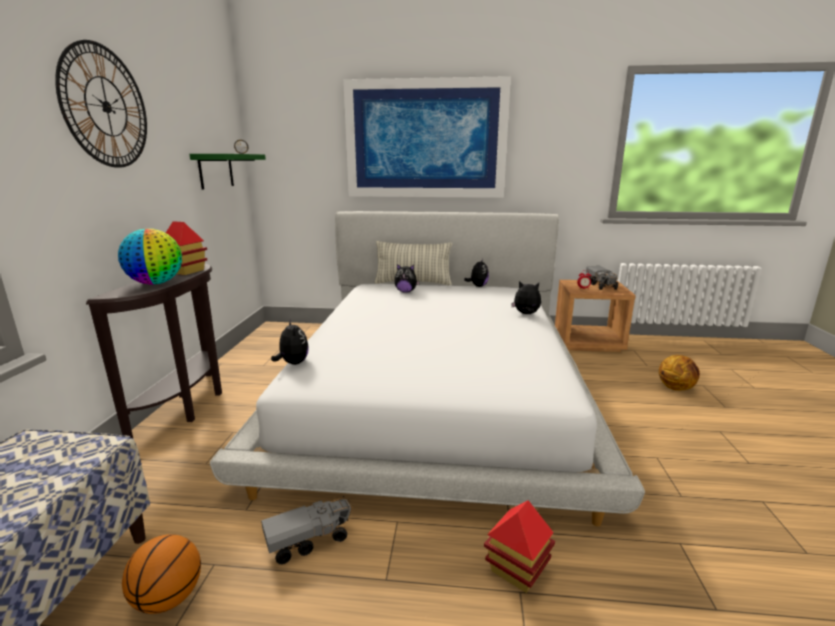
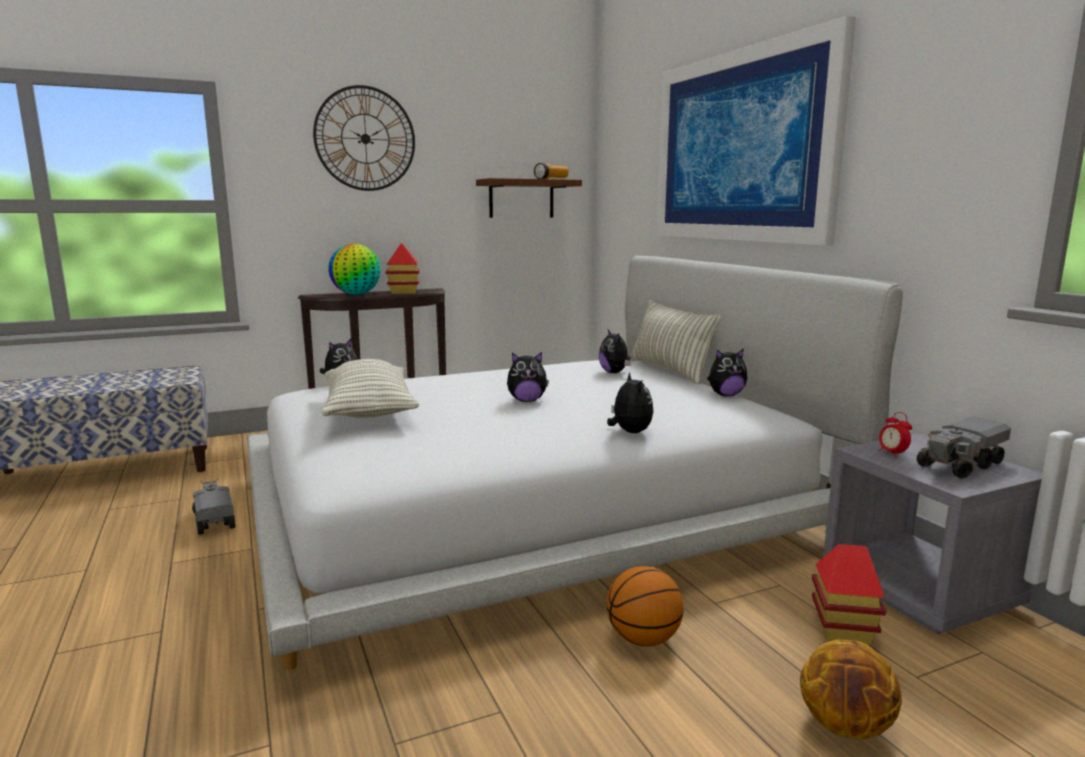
camera: 60 degrees right, 5 degrees down
basketball [122,534,201,614] -> basketball moved to [606,566,684,647]
green shelf [189,154,266,190] -> brown shelf [476,178,582,218]
toy truck [261,496,352,565] -> toy truck turned 150 degrees counterclockwise [192,479,236,535]
toy house [484,500,555,593] -> toy house moved to [812,544,886,645]
brown nightstand [555,280,636,352] -> grey nightstand [823,433,1042,634]
none -> pillow [321,359,419,418]
none -> plush toy [507,352,549,402]

